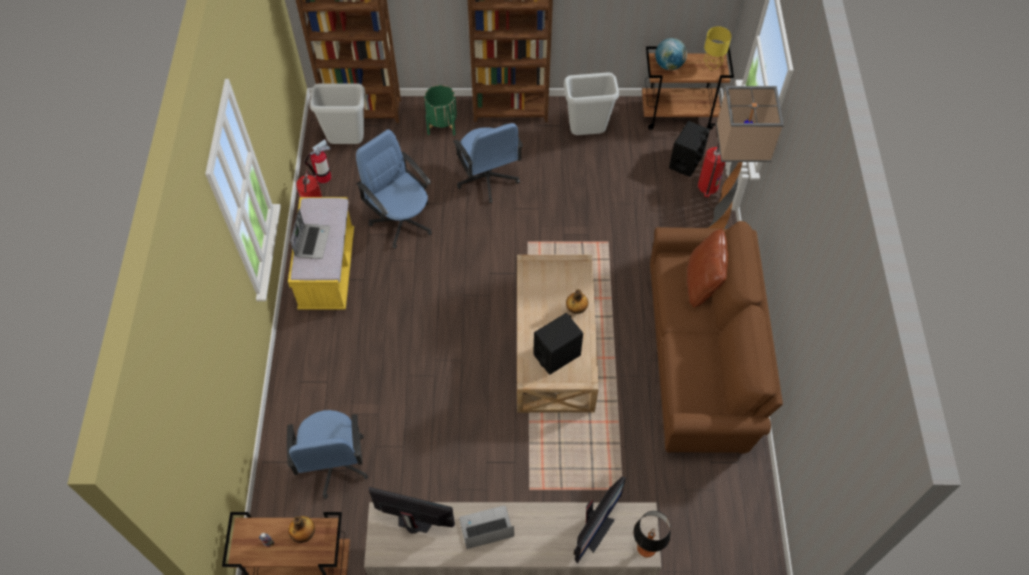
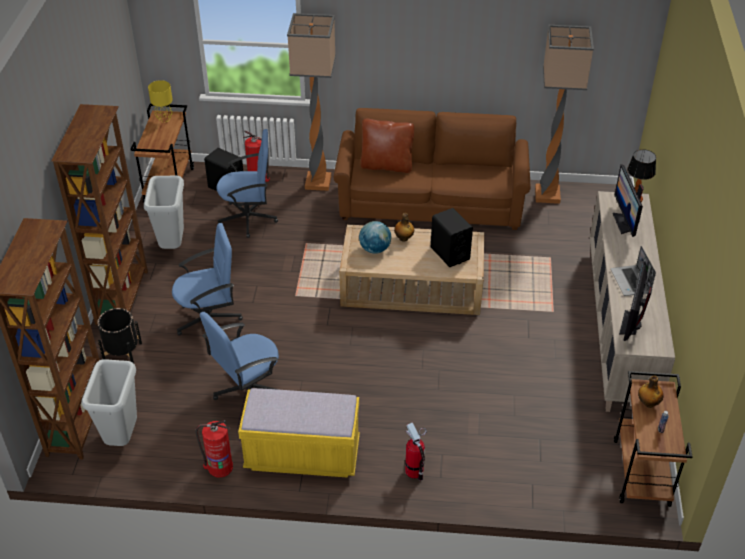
camera: 85 degrees left, 15 degrees down
blue office chair [287,410,368,499] -> blue office chair moved to [216,129,278,238]
laptop [290,209,330,259] -> none
fire extinguisher [304,139,331,183] -> fire extinguisher moved to [405,423,427,481]
green planter [424,85,457,135] -> black planter [97,308,142,363]
monitor [574,477,626,563] -> monitor turned 135 degrees counterclockwise [613,164,644,237]
globe [655,38,687,70] -> globe moved to [359,221,391,254]
none -> floor lamp [535,25,594,204]

